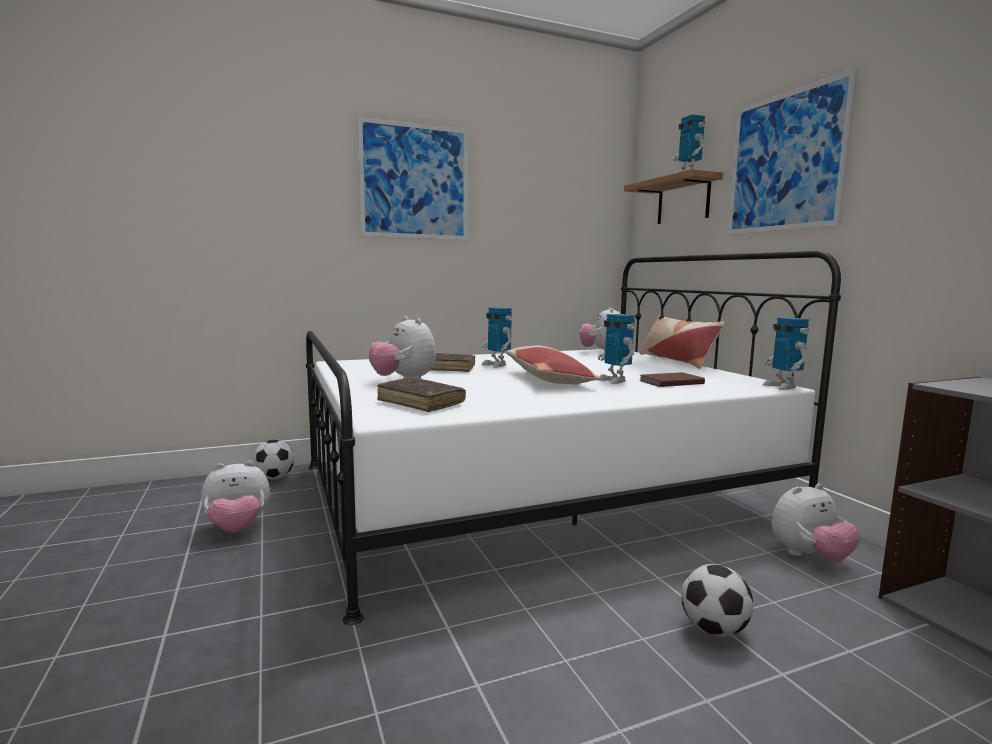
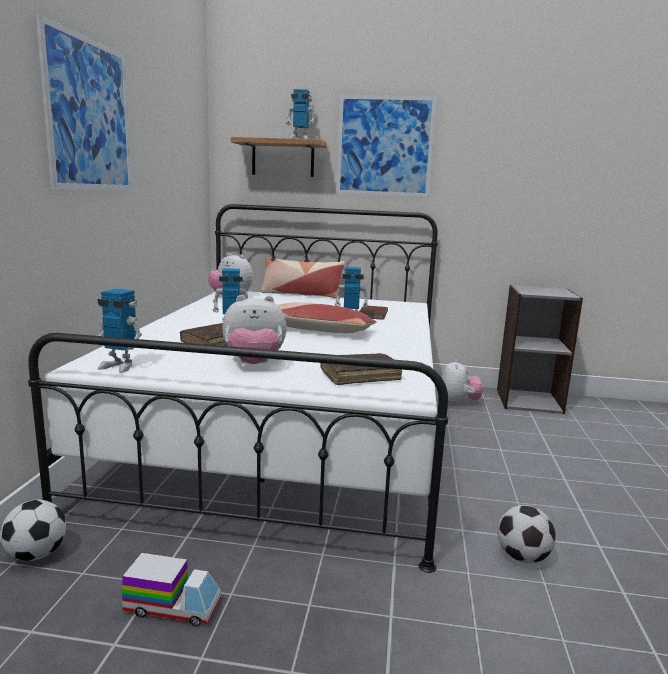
camera: 60 degrees left, 5 degrees up
plush toy [201,461,270,532] -> toy truck [122,553,221,627]
football [681,564,753,637] -> football moved to [498,505,555,563]
toy robot [763,318,809,390] -> toy robot moved to [95,289,142,373]

